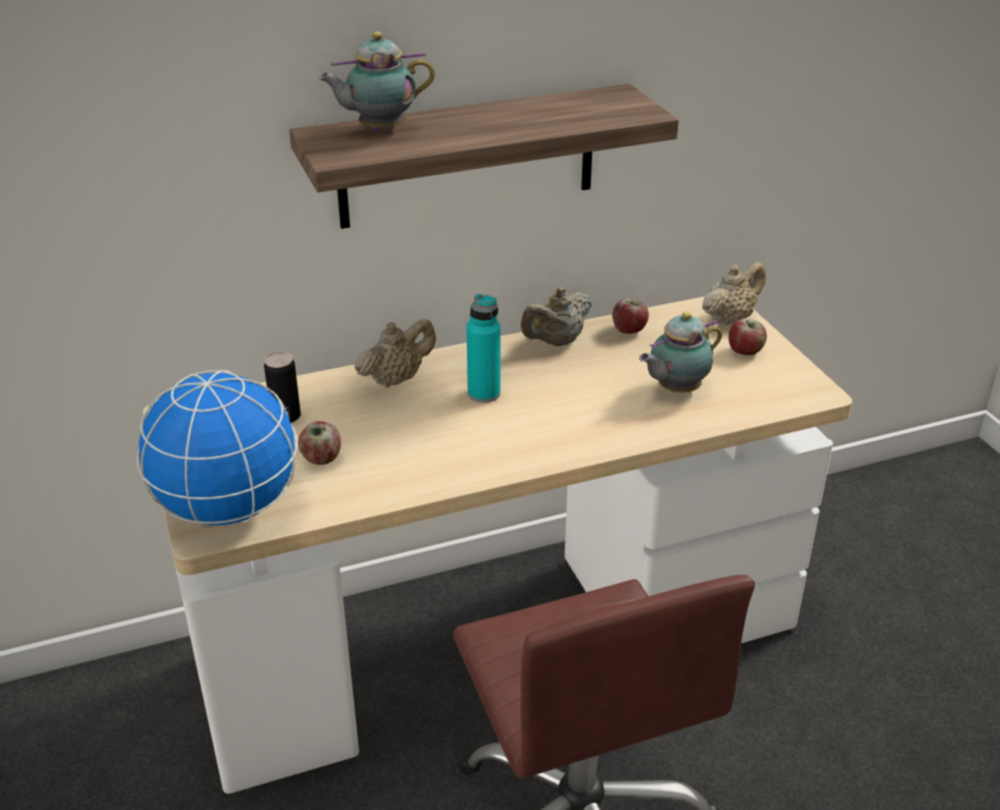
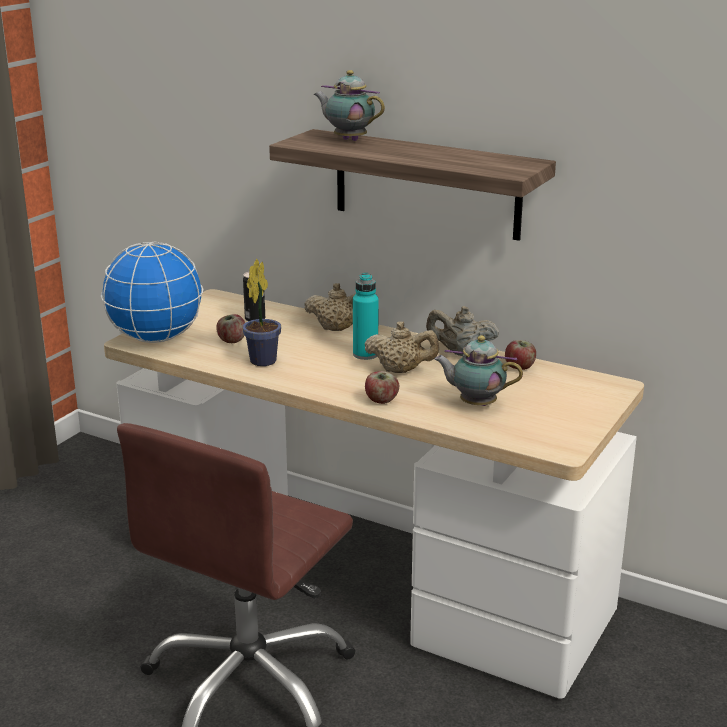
camera: 50 degrees right, 10 degrees down
beige teapot [702,262,766,326] -> beige teapot moved to [364,321,440,373]
apple [729,319,767,355] -> apple moved to [365,371,399,404]
none -> potted plant [243,259,281,366]

